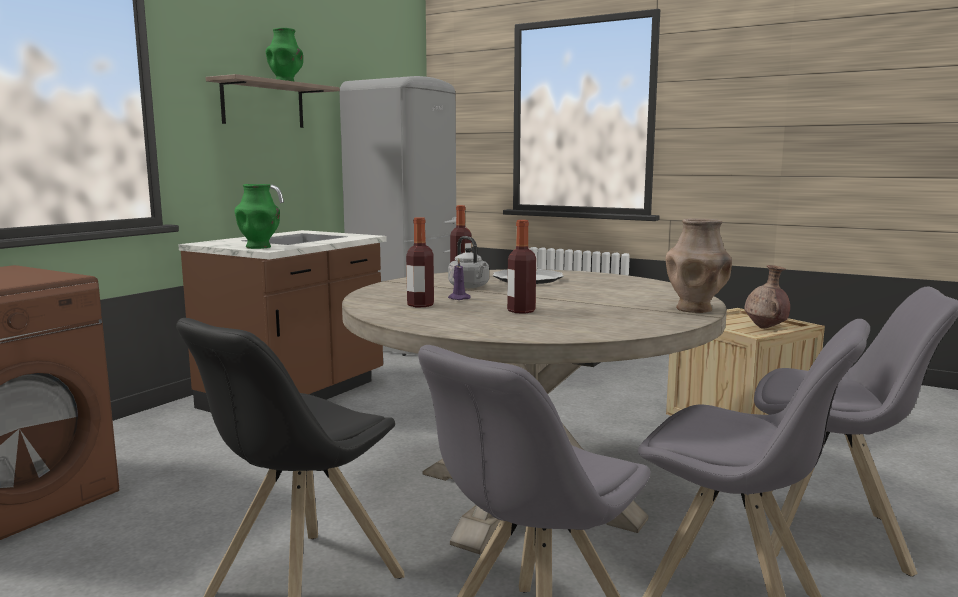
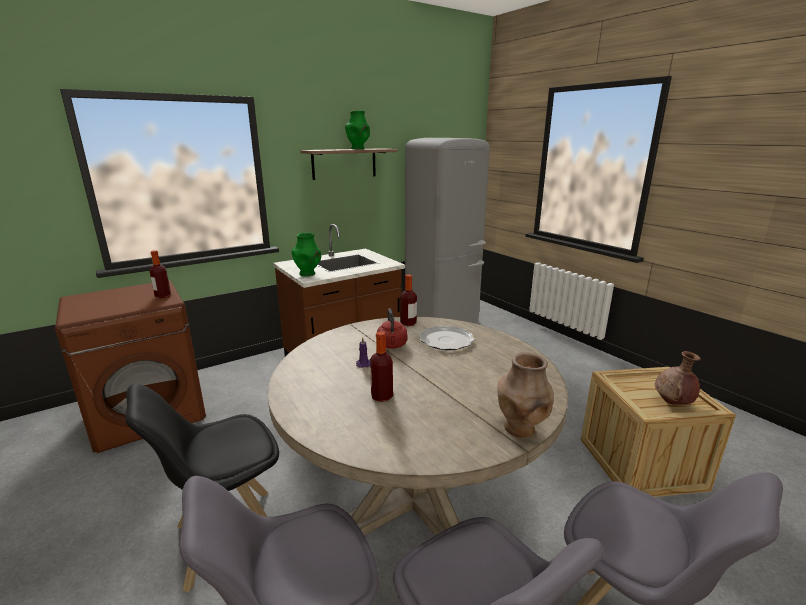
camera: 25 degrees right, 10 degrees up
bottle [406,217,434,307] -> bottle moved to [150,250,171,298]
grey kettle [448,236,489,288] -> red kettle [377,308,407,349]

